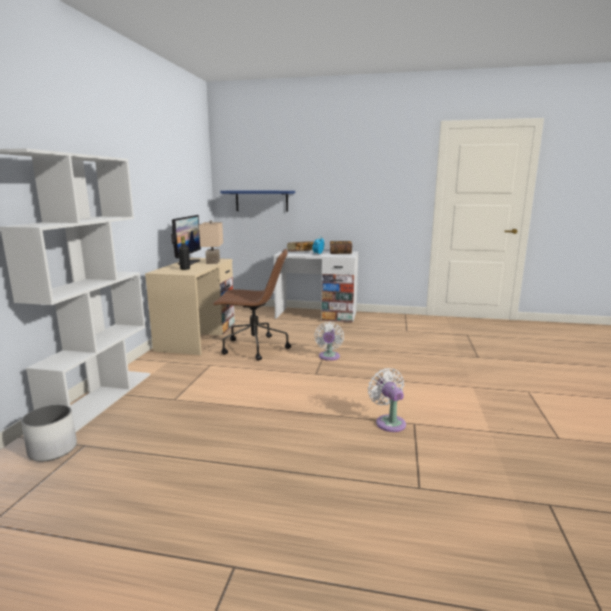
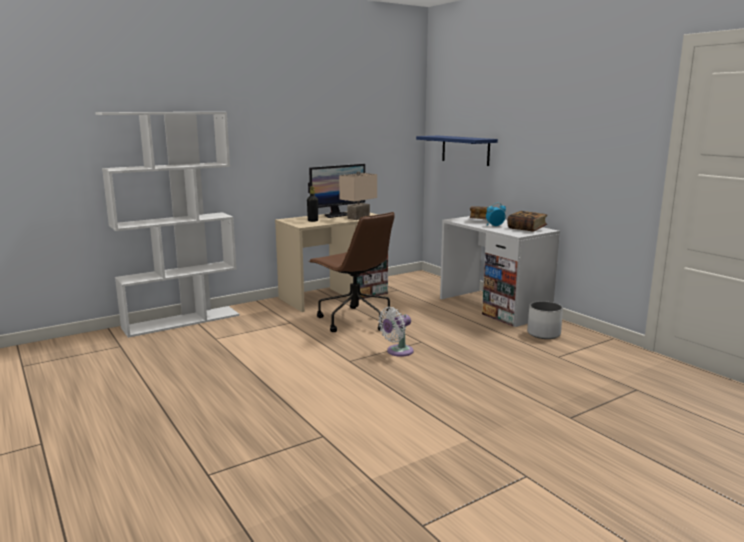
camera: 45 degrees right, 0 degrees up
white planter [21,405,77,462] -> white planter moved to [527,301,563,339]
white fan [368,368,406,432] -> none

